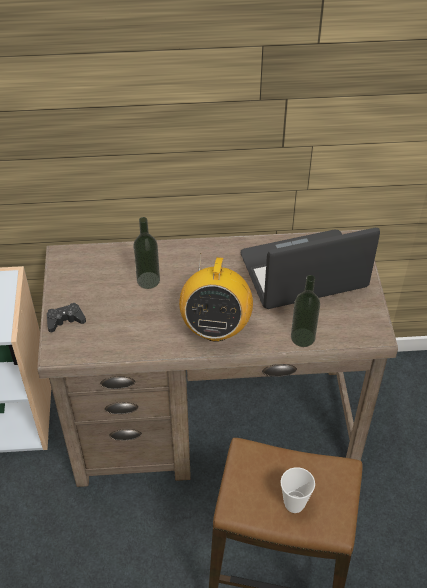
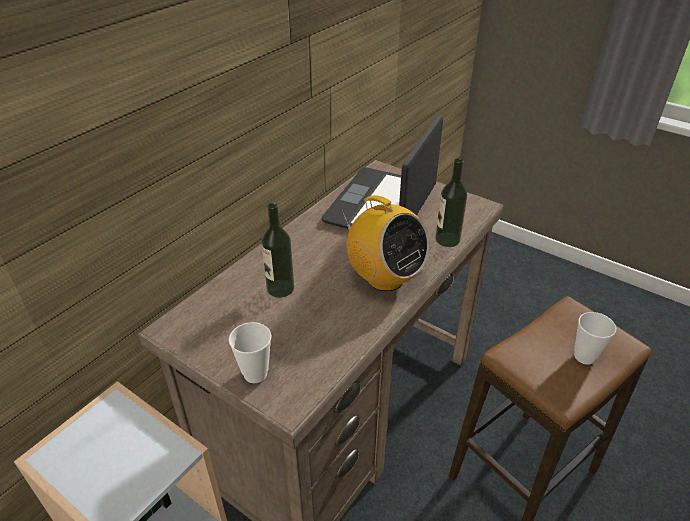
camera: 50 degrees left, 10 degrees down
black game controller [47,303,86,332] -> cup [229,322,271,383]

